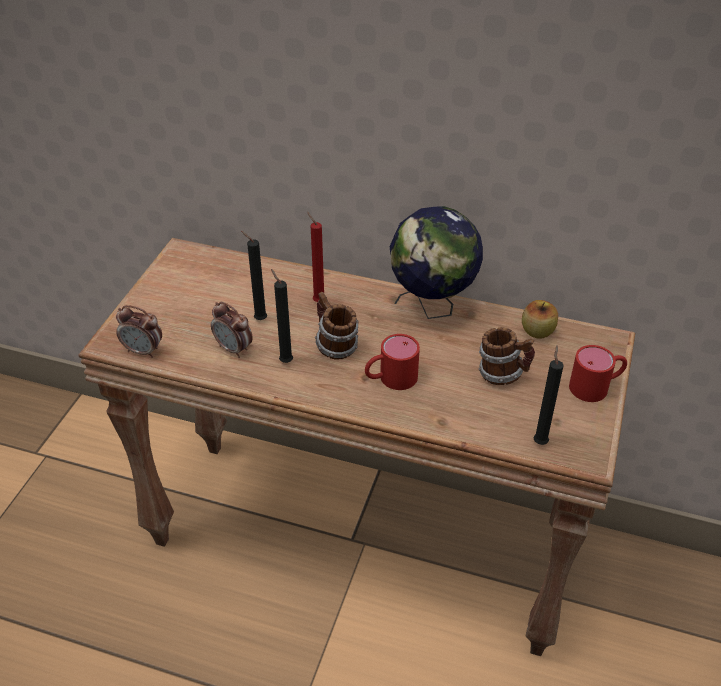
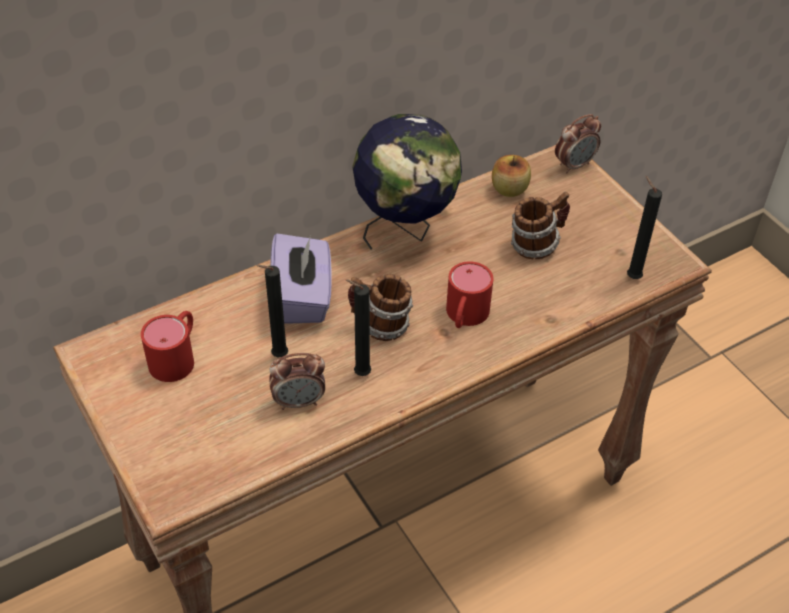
camera: 50 degrees left, 5 degrees up
alarm clock [116,305,162,358] -> alarm clock moved to [555,114,601,173]
red candle [307,212,324,302] -> purple tissue box [270,234,332,324]
red mug [569,345,627,402] -> red mug moved to [141,311,194,382]

